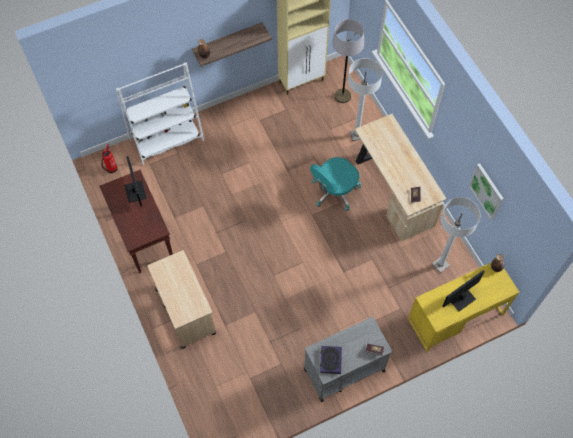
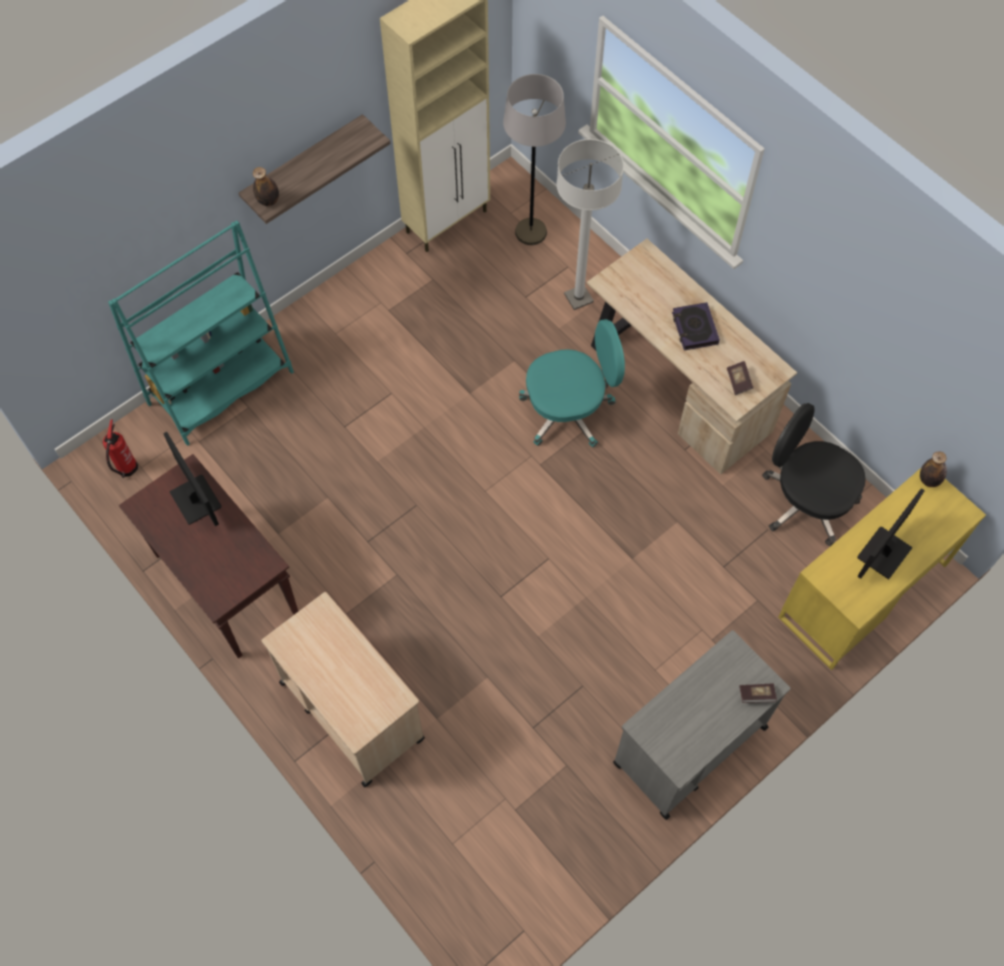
camera: 15 degrees left, 0 degrees up
white bookcase [116,62,204,165] -> turquoise bookcase [108,220,294,446]
turquoise office chair [310,157,361,211] -> turquoise office chair turned 135 degrees counterclockwise [519,319,625,448]
book [320,346,342,374] -> book moved to [672,302,720,350]
white floor lamp [432,197,480,273] -> black office chair [762,403,866,546]
picture [469,163,504,220] -> none

